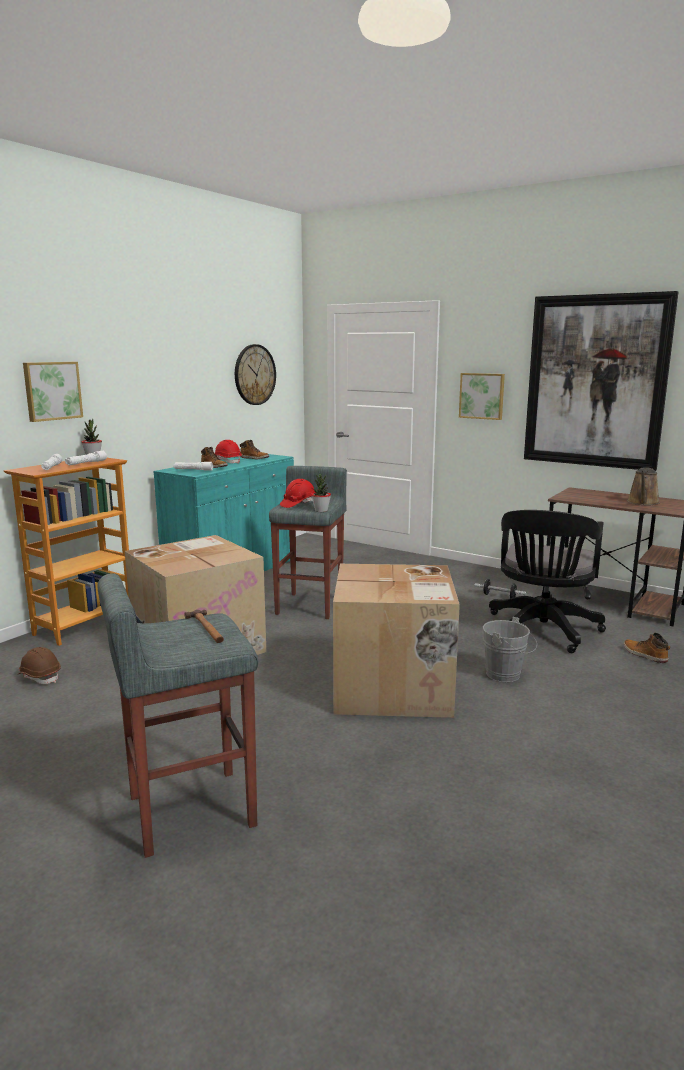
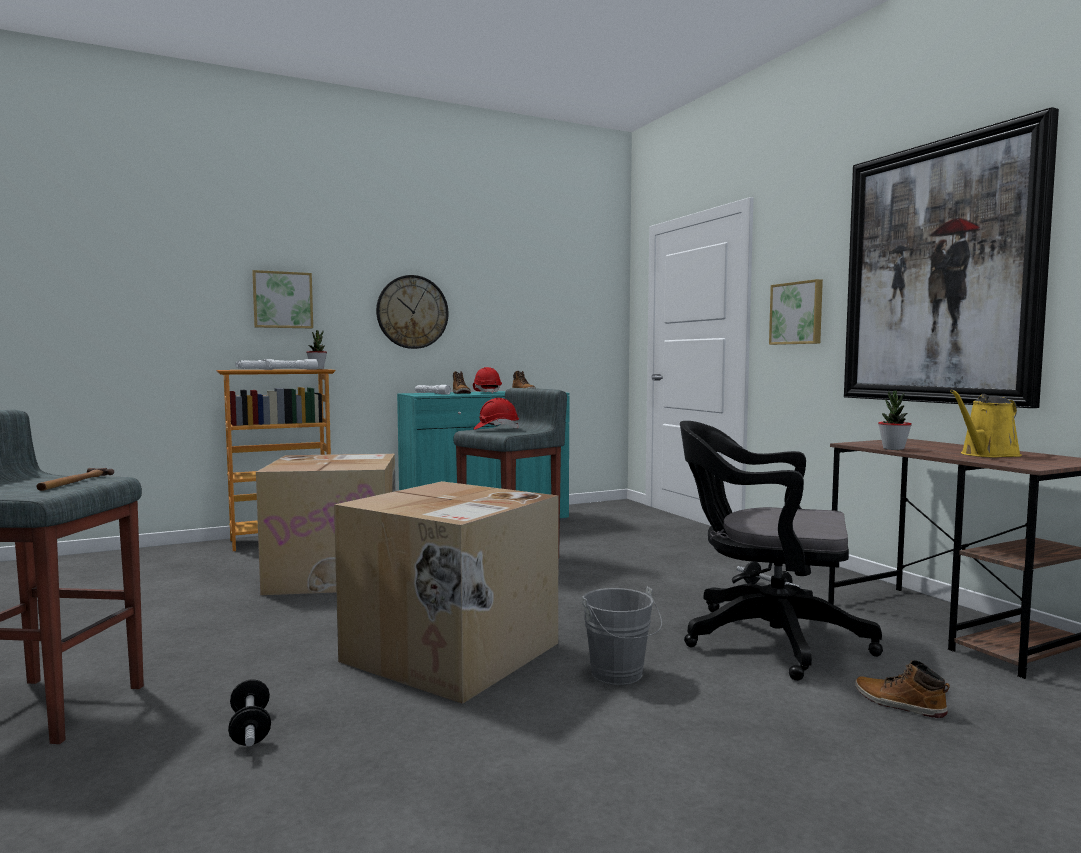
camera: 30 degrees right, 10 degrees down
brown hard hat [17,647,61,684] -> none
wall clock [235,344,276,405] -> wall clock moved to [376,275,449,349]
potted plant [311,474,331,512] -> potted plant moved to [878,391,912,450]
black office chair [489,510,606,653] -> black office chair turned 60 degrees clockwise [680,421,883,681]
boot [624,633,670,663] -> boot turned 45 degrees counterclockwise [855,660,950,718]
brown watering can [627,467,660,506] -> yellow watering can [950,390,1022,458]
none -> dumbbell [228,680,271,746]

